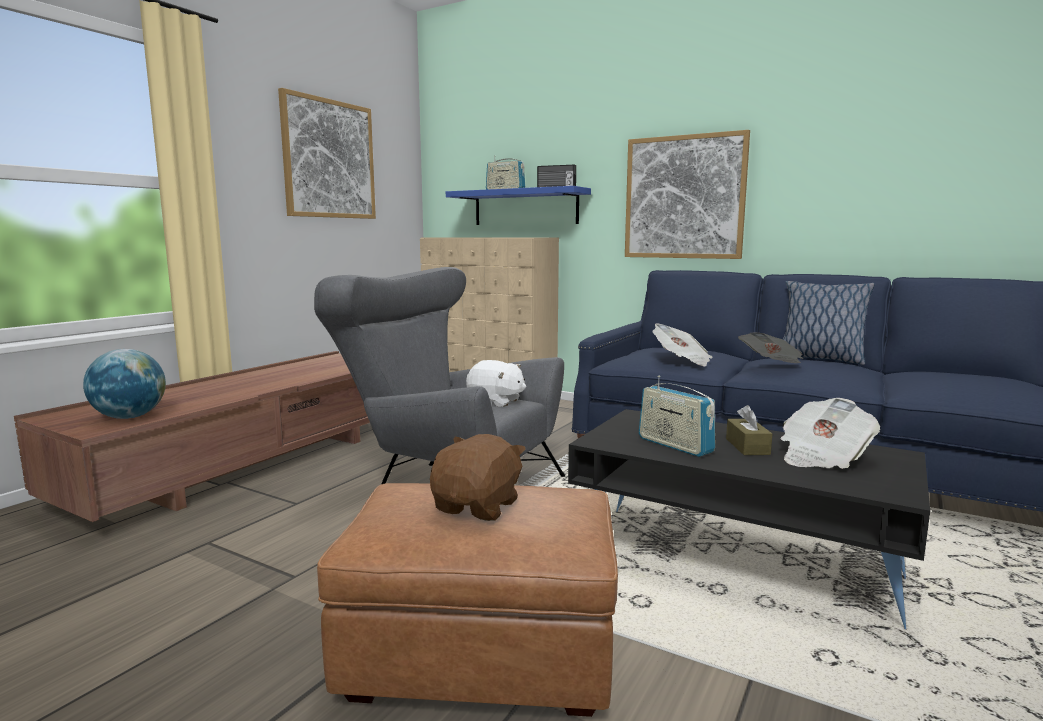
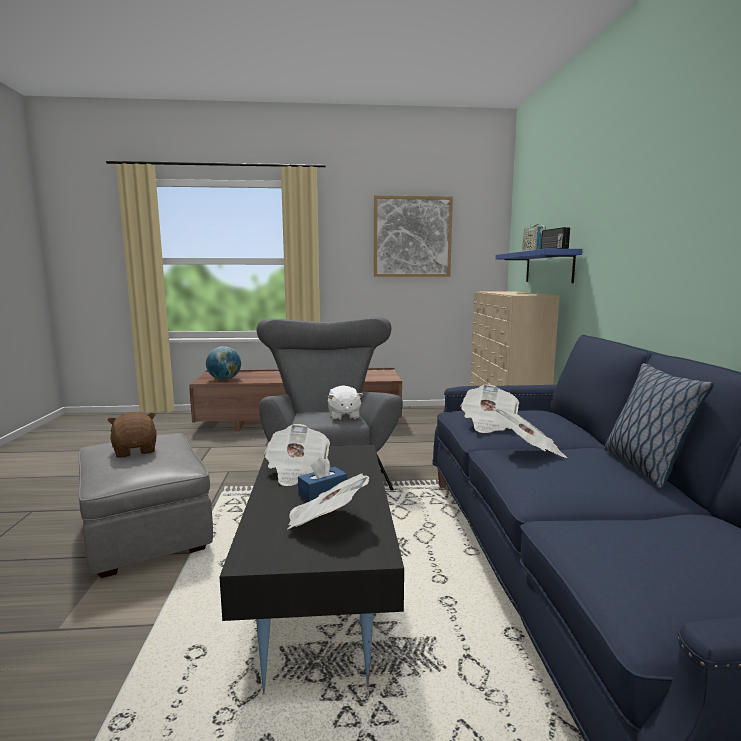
camera: 55 degrees right, 0 degrees up
brown ottoman [317,483,618,717] -> grey ottoman [78,433,213,578]
brown plush toy [430,434,526,521] -> brown plush toy turned 105 degrees counterclockwise [107,412,157,458]
picture [625,130,750,259] -> none
radio [639,376,715,457] -> newspaper [264,424,330,486]
brown tissue box [726,405,772,455] -> blue tissue box [298,457,347,502]

